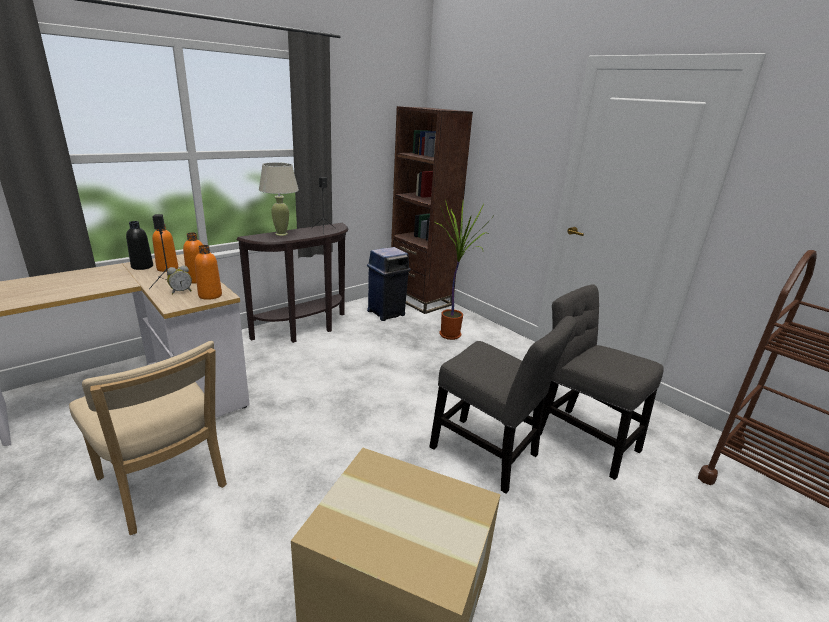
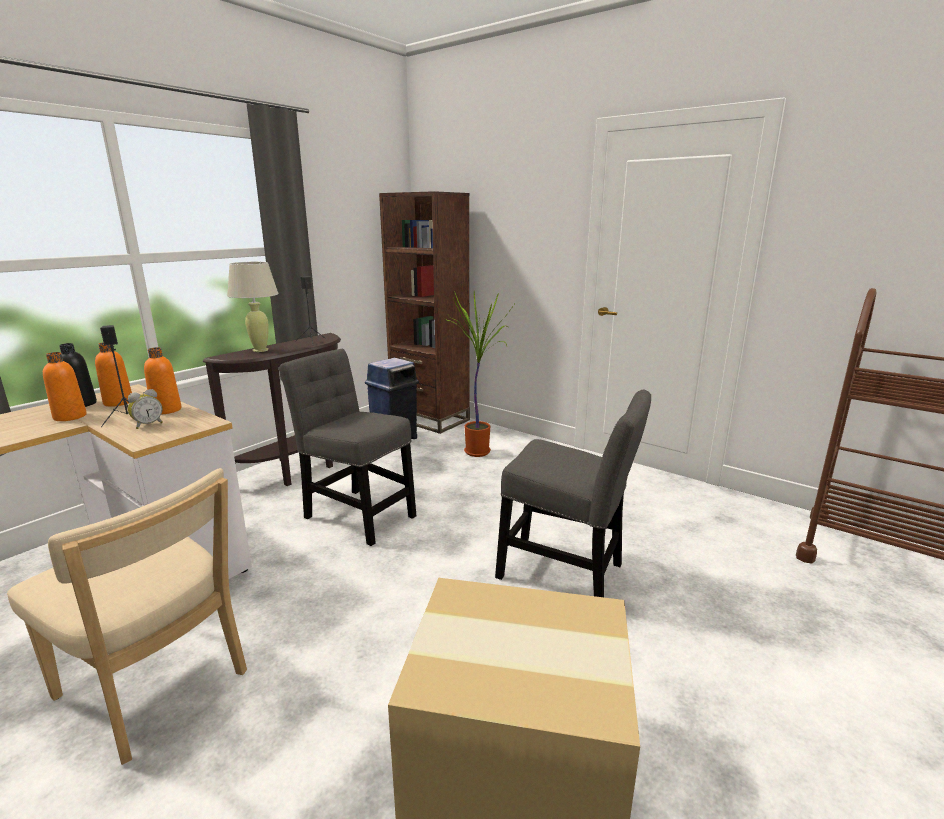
camera: 10 degrees left, 5 degrees down
orange bottle [195,245,222,300] -> orange bottle moved to [43,352,87,421]
grey chair [540,284,664,480] -> grey chair moved to [279,349,416,546]

